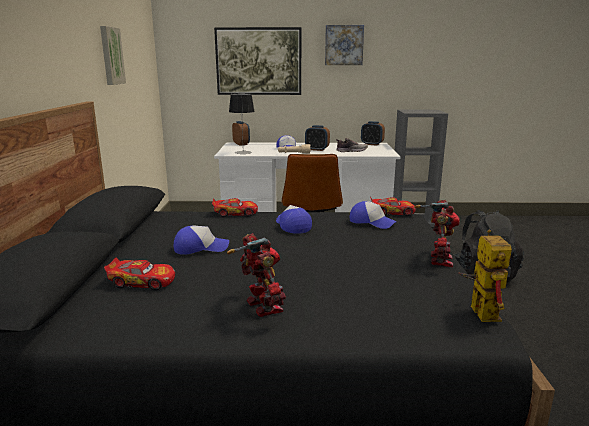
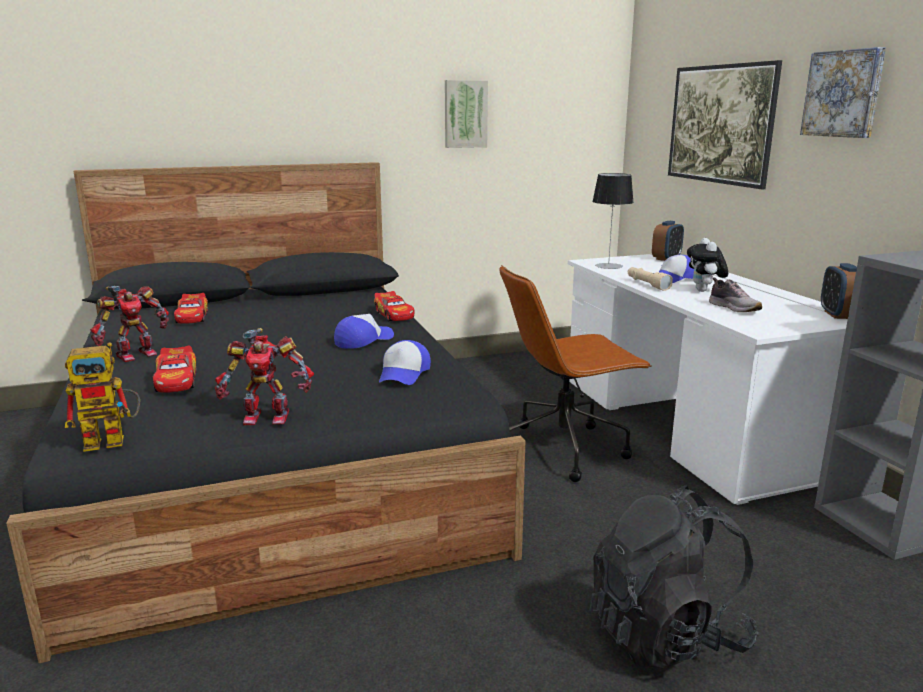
camera: 70 degrees right, 0 degrees up
cap [173,225,229,255] -> none
alarm clock [305,125,330,151] -> plush toy [687,238,728,292]
toy car [370,197,416,216] -> toy car moved to [153,345,197,393]

